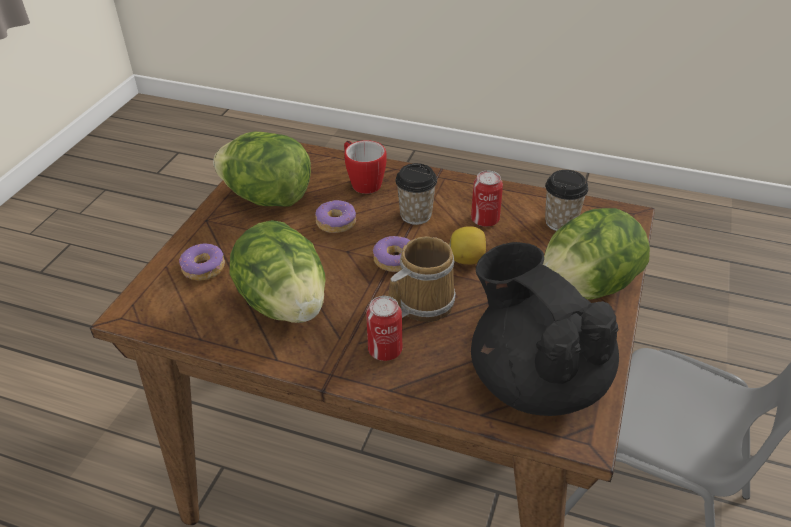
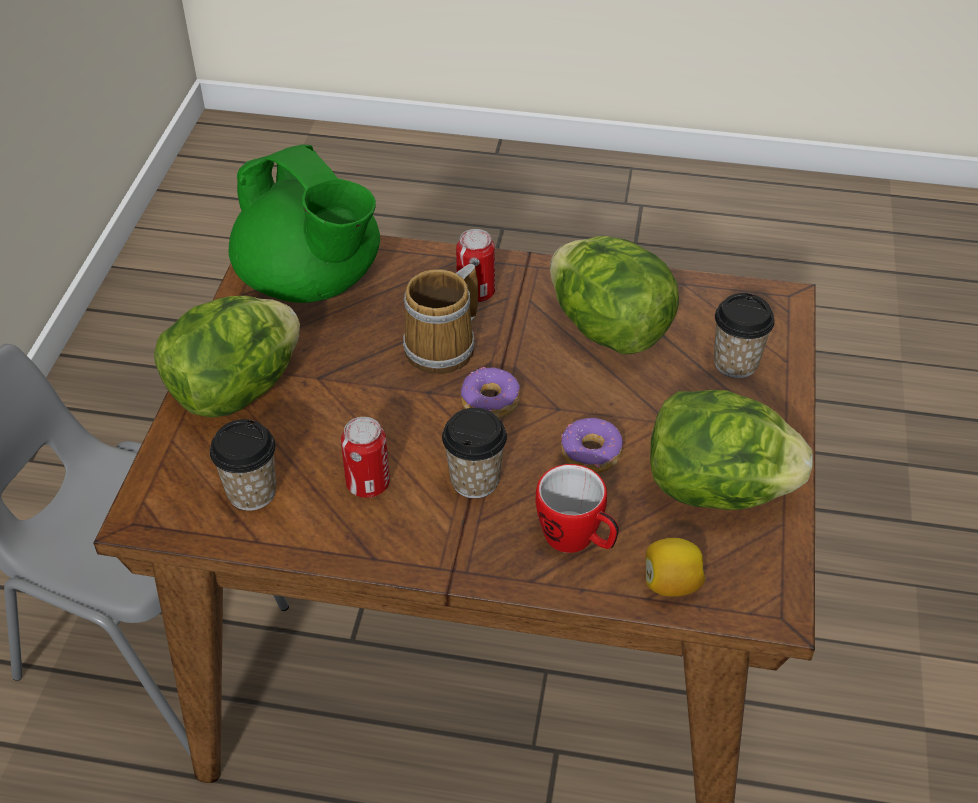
camera: 170 degrees right, 5 degrees up
donut [179,243,225,281] -> cup [714,293,775,378]
lemon [449,226,486,265] -> lemon moved to [645,538,706,597]
black teapot [471,242,619,416] -> green teapot [228,144,380,303]

